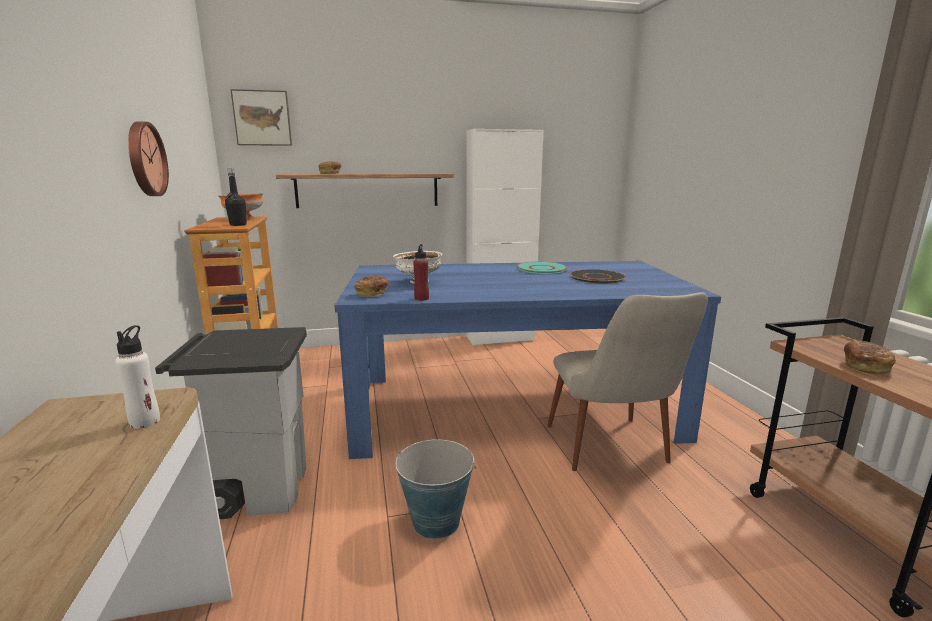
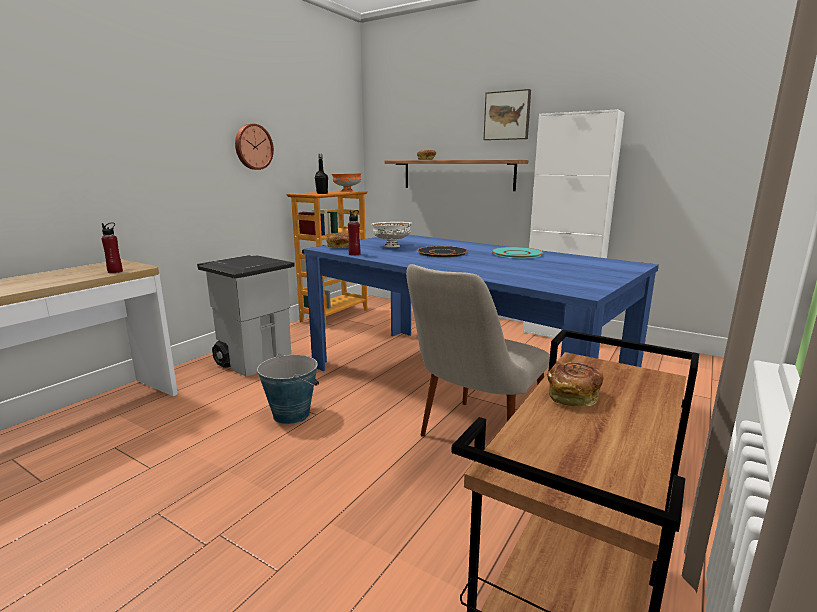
camera: 45 degrees right, 0 degrees up
white bottle [115,325,160,429] -> red bottle [102,222,123,273]
picture [230,89,292,146] -> picture moved to [484,89,531,140]
black plate [570,269,626,283] -> black plate moved to [417,246,468,257]

